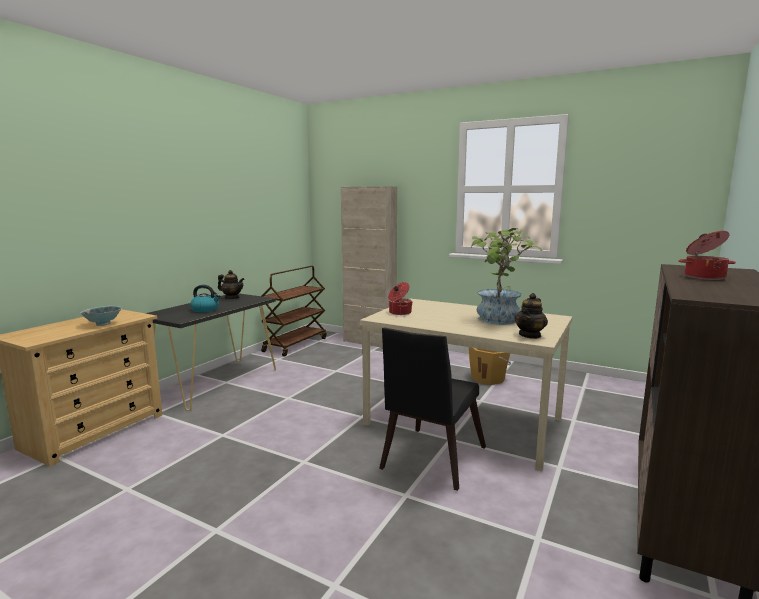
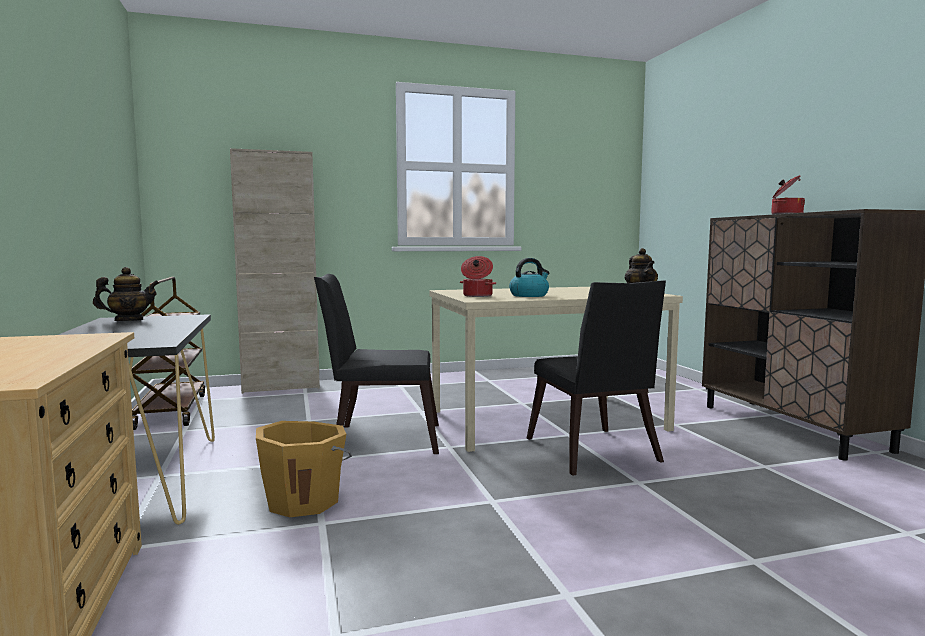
camera: 45 degrees left, 5 degrees down
bowl [80,306,122,326] -> none
kettle [190,285,220,312] -> kettle moved to [509,258,549,297]
orange bucket [469,347,511,385] -> orange bucket moved to [256,421,352,517]
potted plant [471,228,542,325] -> none
none -> black chair [314,274,439,454]

